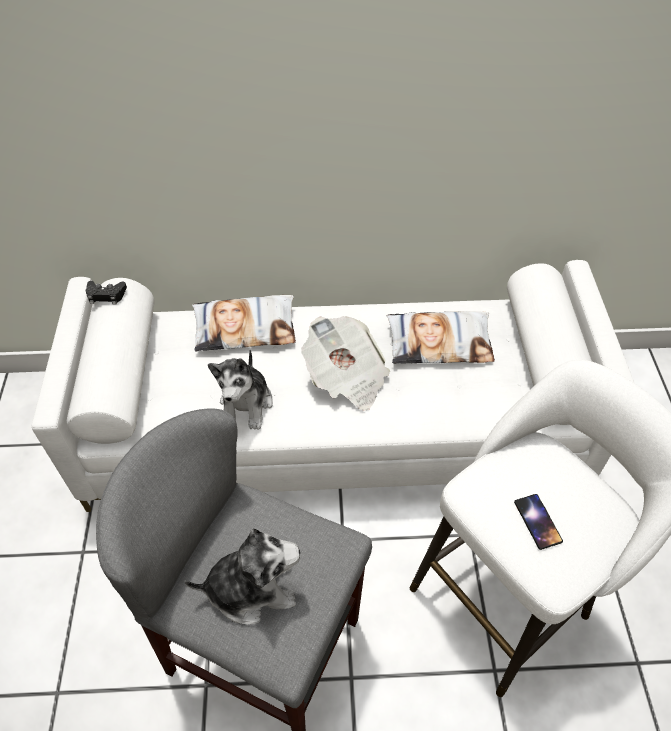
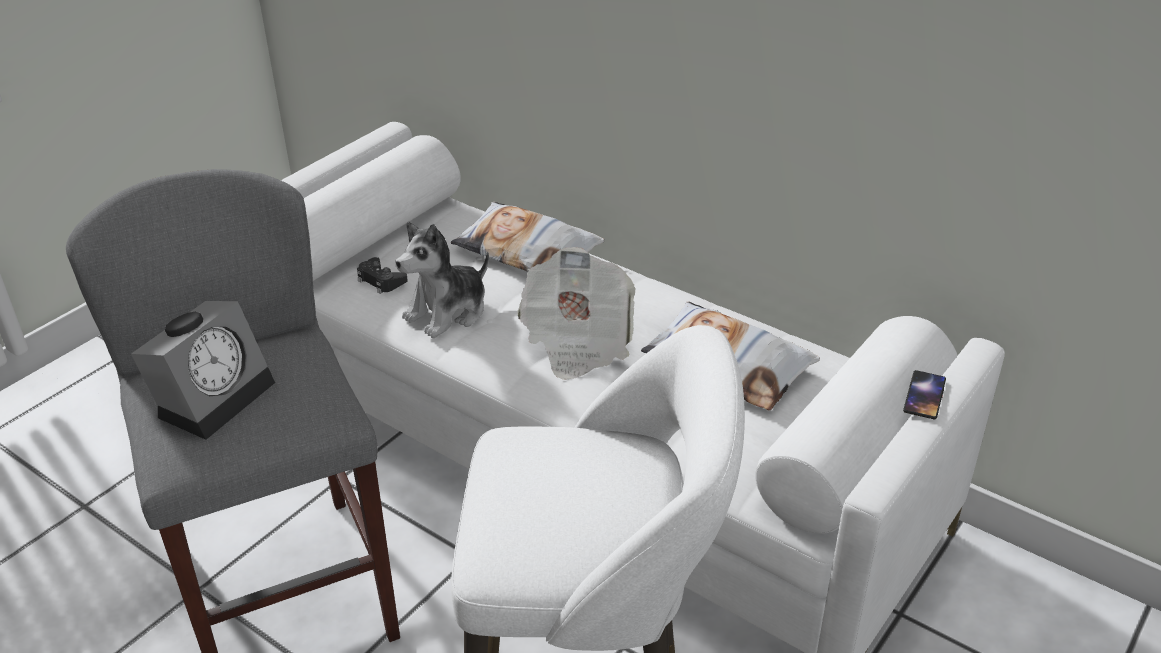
camera: 40 degrees right, 15 degrees down
black game controller [86,281,127,305] -> black game controller moved to [357,257,408,294]
plush toy [184,529,300,624] -> alarm clock [131,301,275,440]
phone [514,494,563,550] -> phone moved to [903,370,946,419]

